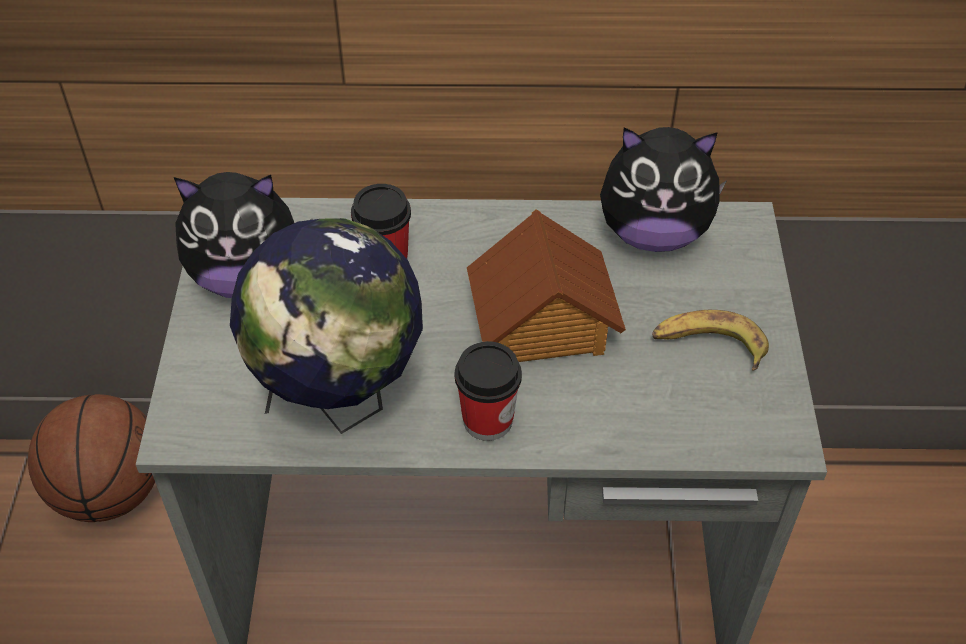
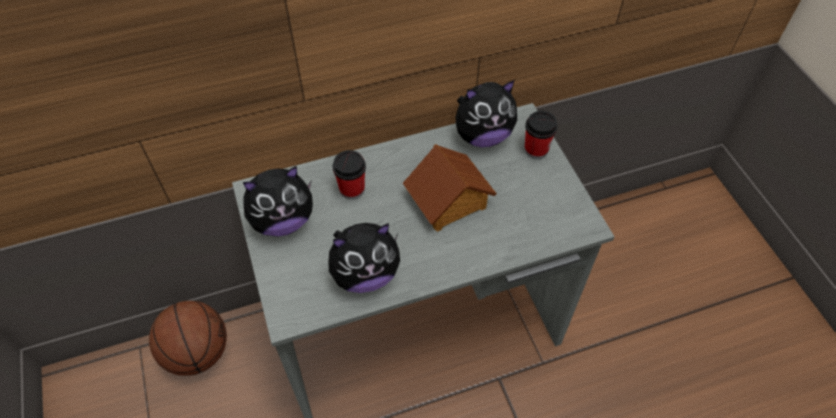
camera: 20 degrees left, 5 degrees up
globe [230,218,423,434] -> plush toy [328,223,400,293]
cup [455,341,522,441] -> cup moved to [525,111,558,159]
banana [652,310,769,371] -> none

